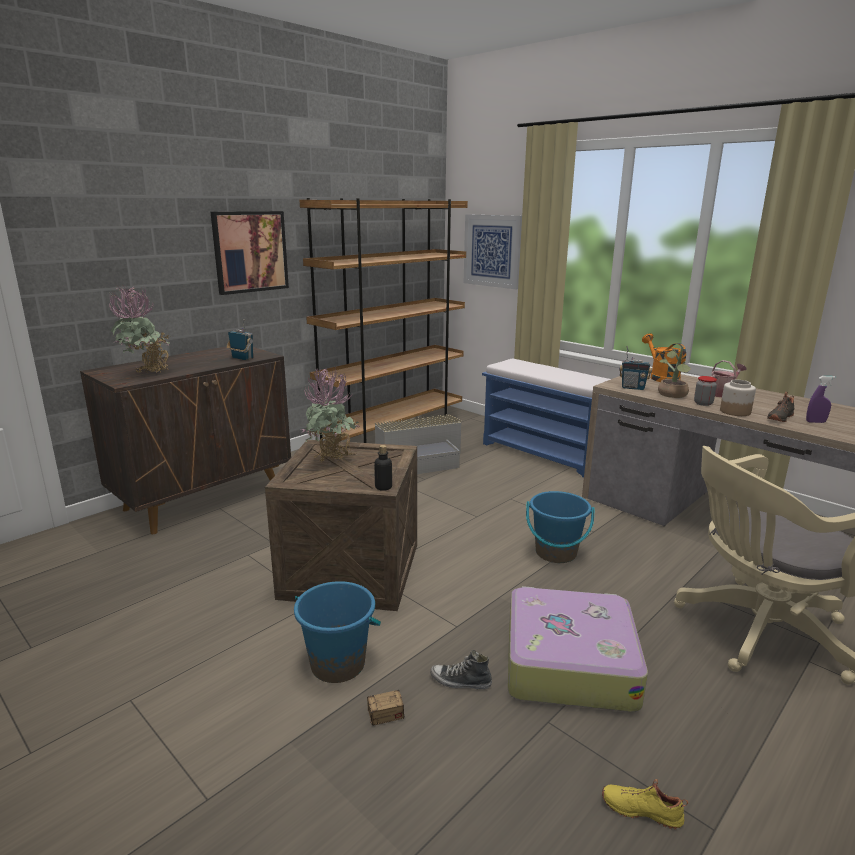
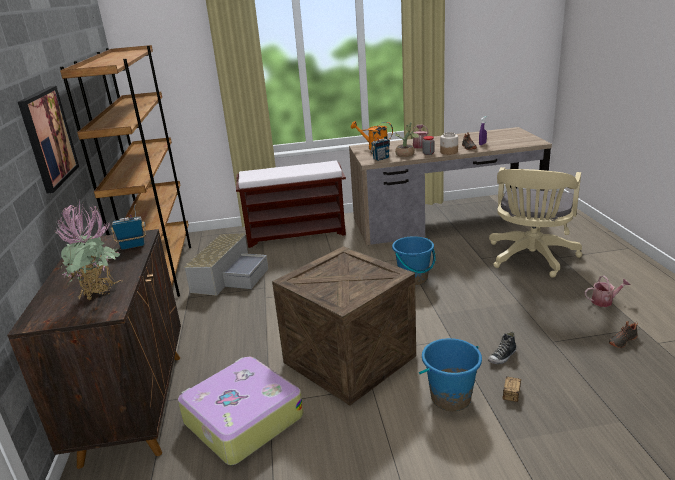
camera: 50 degrees left, 5 degrees up
potted plant [302,368,360,462] -> none
bottle [374,445,392,491] -> none
picture [464,214,522,289] -> none
blue bench [482,358,611,478] -> brown bench [236,160,346,248]
suitcase [508,586,648,712] -> suitcase moved to [178,357,304,465]
yellow shoe [602,779,688,829] -> black shoe [609,321,638,348]
none -> watering can [585,276,630,307]

